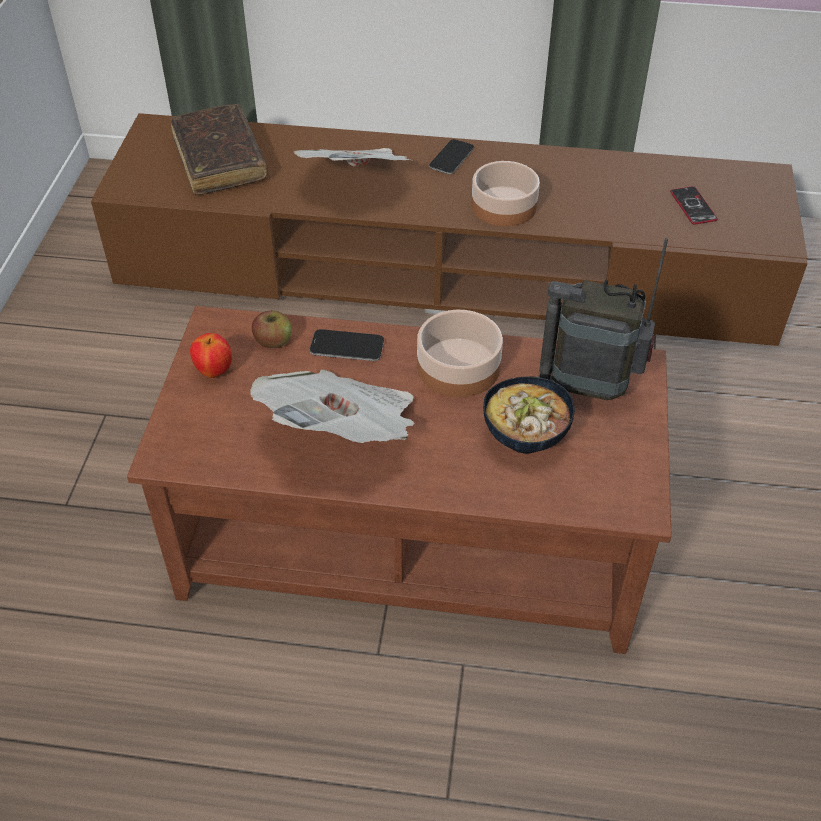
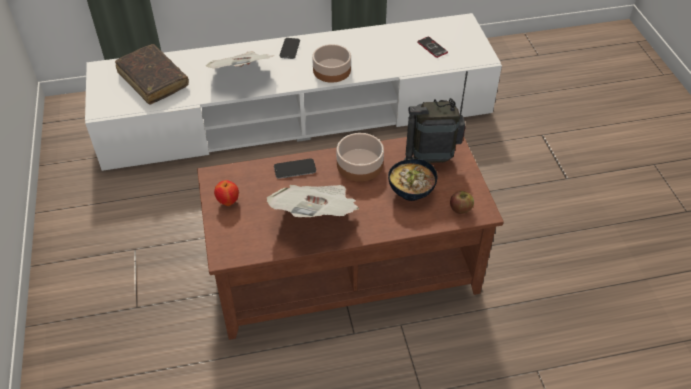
camera: 20 degrees left, 0 degrees up
brown tv stand [91,113,808,346] -> white tv stand [85,13,502,171]
apple [252,311,292,348] -> apple moved to [450,191,474,214]

